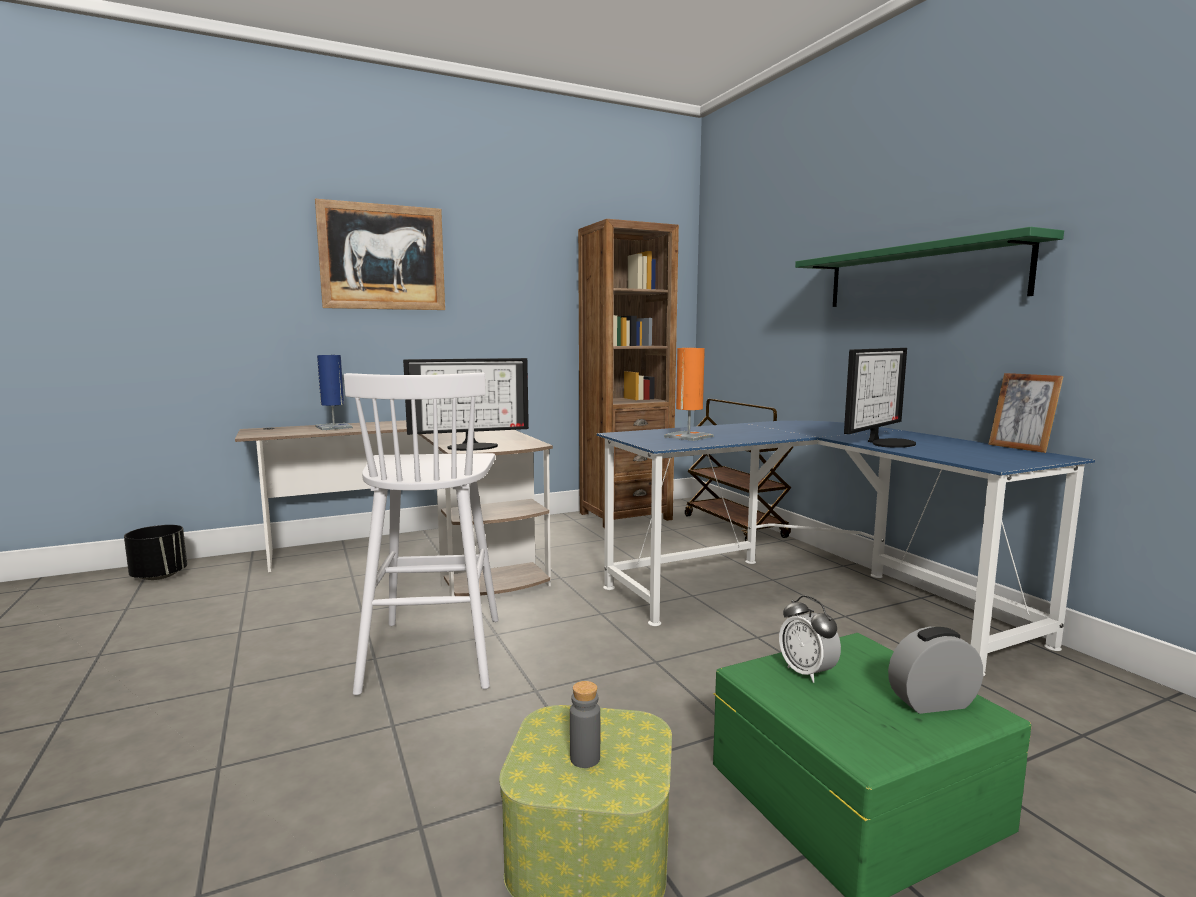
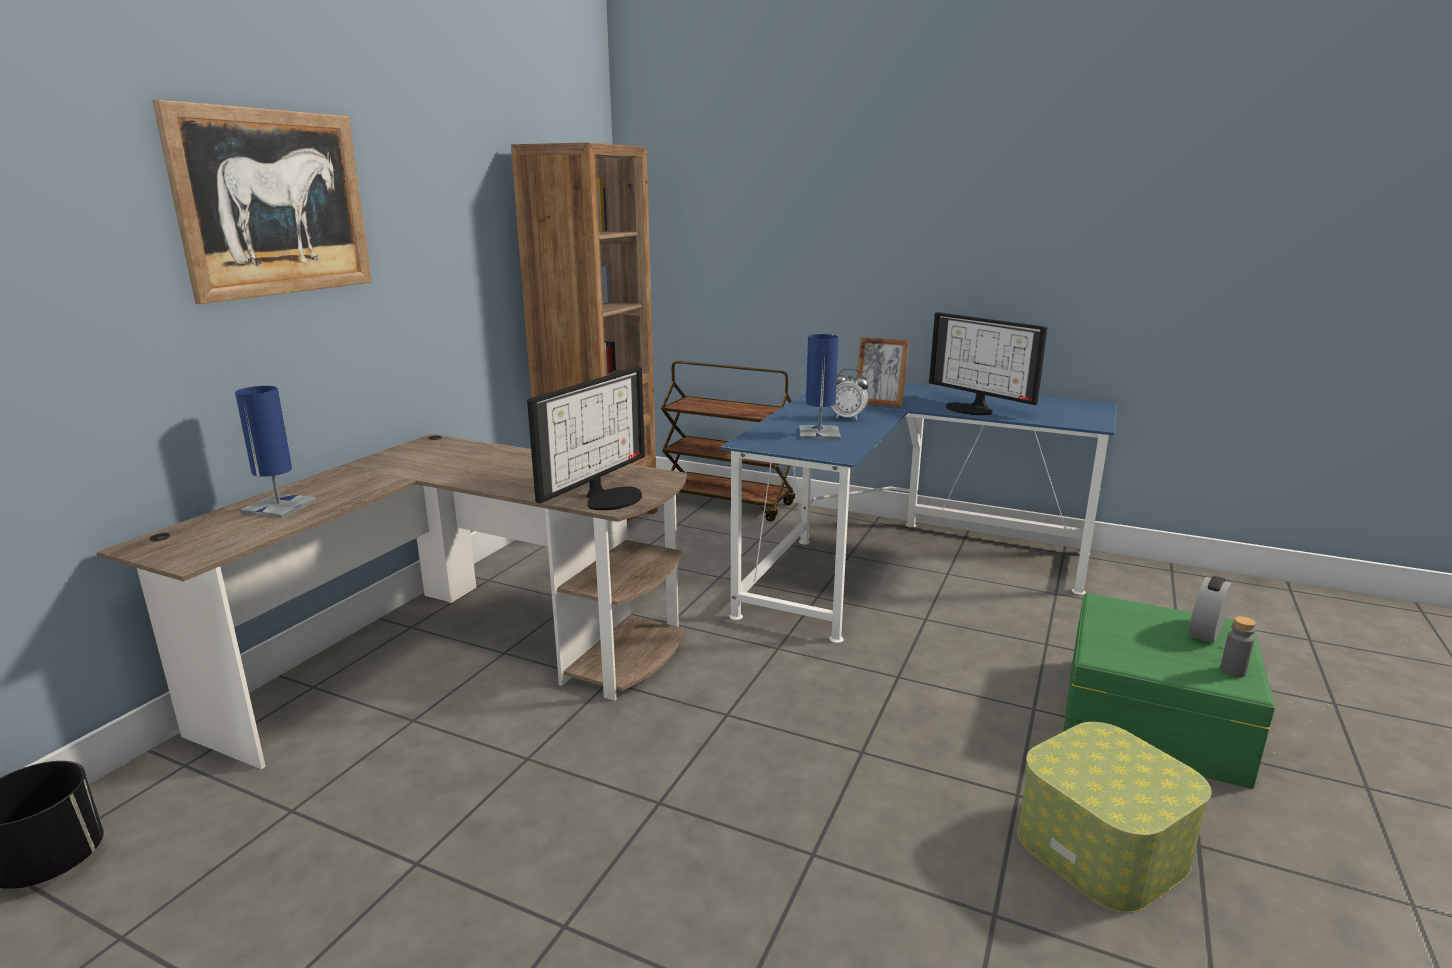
camera: 40 degrees left, 10 degrees up
white stool [344,373,498,695] -> none
grey bottle [570,681,600,768] -> grey bottle moved to [1220,616,1256,678]
orange table lamp [664,348,713,441] -> blue table lamp [799,334,841,440]
alarm clock [779,595,841,683] -> alarm clock moved to [831,369,869,420]
green shelf [795,227,1064,307] -> none
monitor [844,348,916,448] -> monitor turned 135 degrees clockwise [929,312,1047,415]
picture frame [989,373,1064,453] -> picture frame moved to [857,337,909,407]

